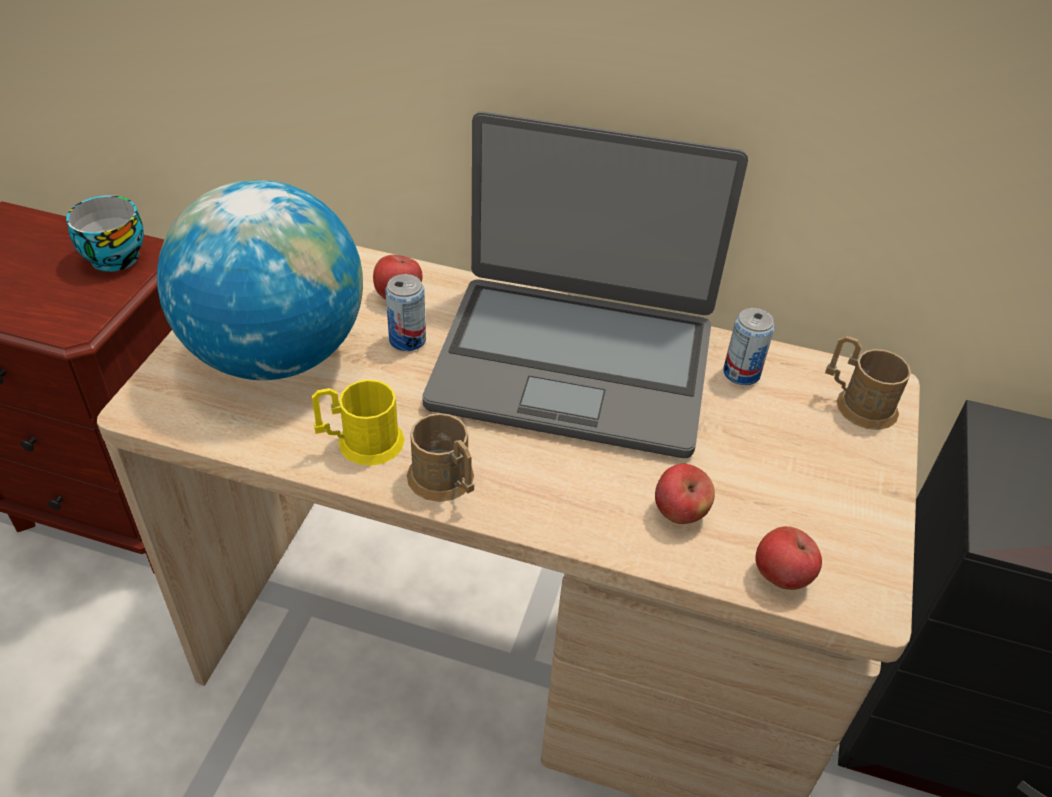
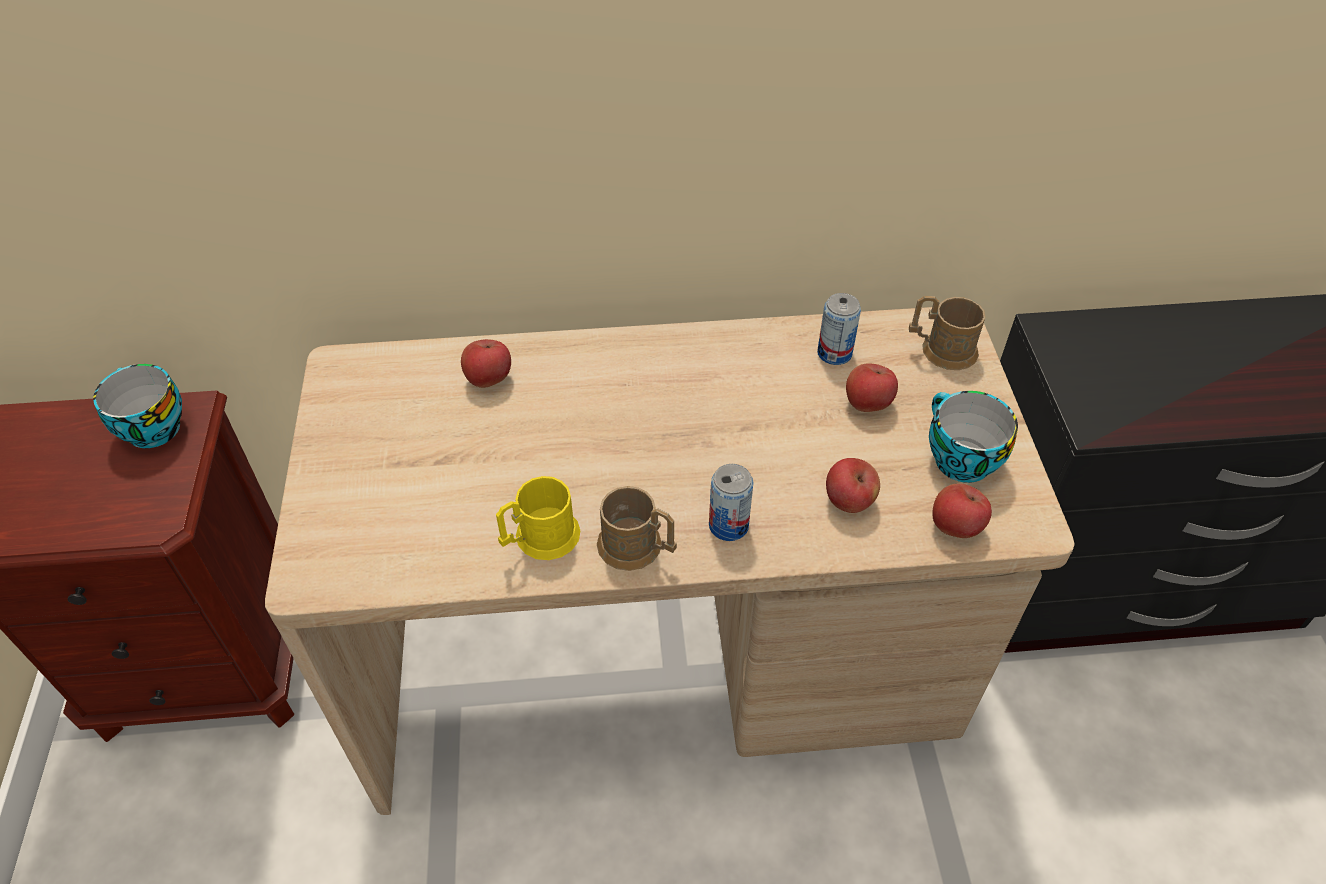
camera: 20 degrees left, 5 degrees up
globe [157,180,363,380] -> none
can [385,274,426,351] -> can moved to [709,464,754,541]
laptop [422,111,748,458] -> none
none -> apple [846,364,898,412]
none -> cup [929,391,1018,483]

